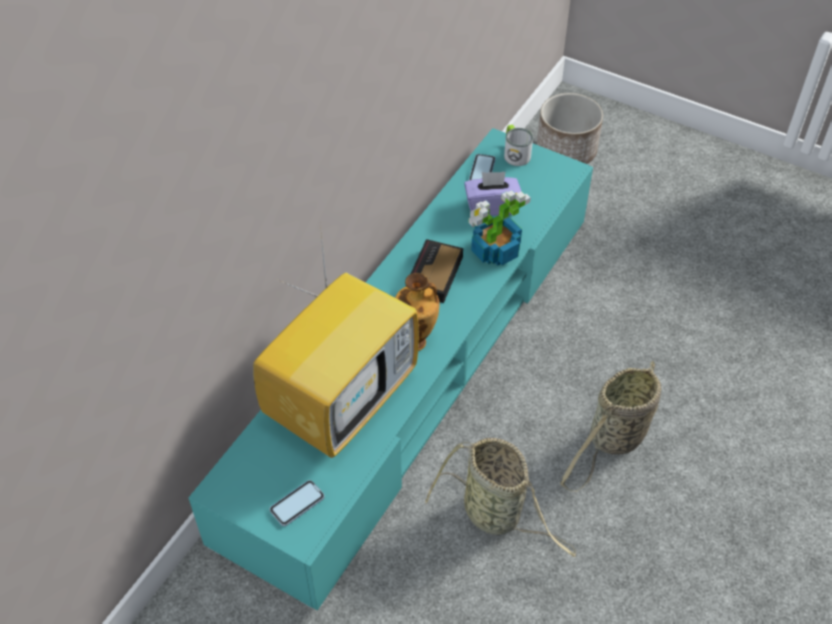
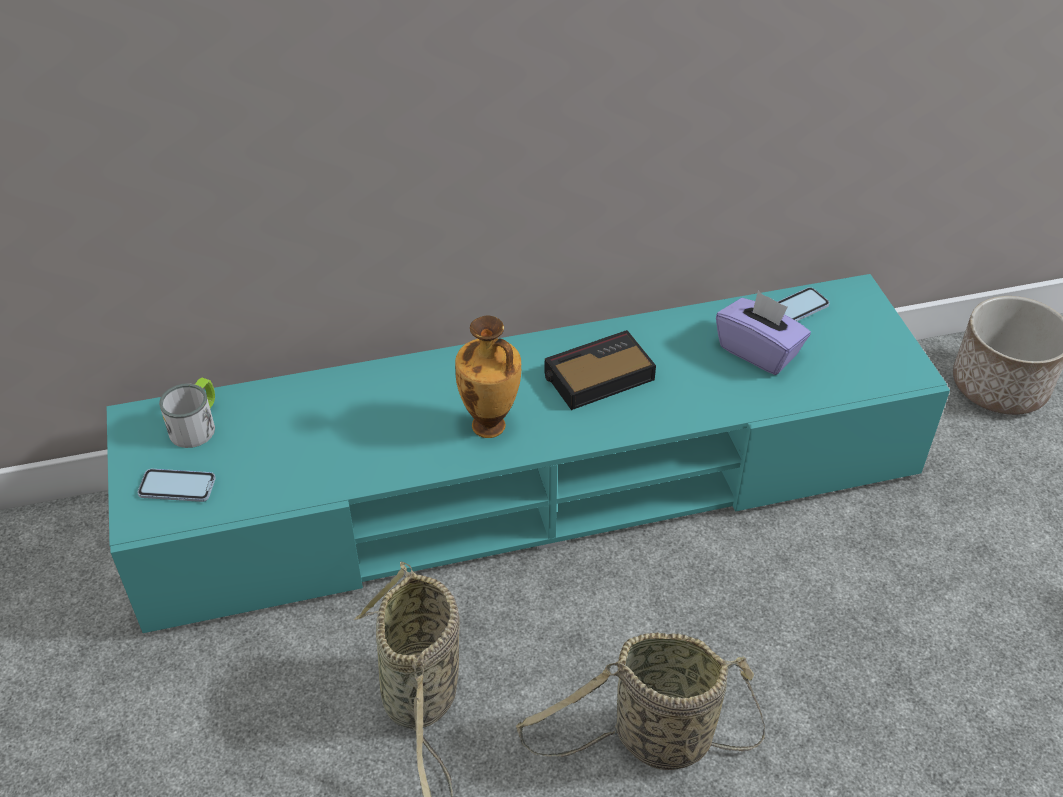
camera: 45 degrees right, 5 degrees down
television [253,225,419,458] -> none
potted plant [469,190,531,266] -> none
mug [504,125,533,166] -> mug moved to [159,377,215,448]

